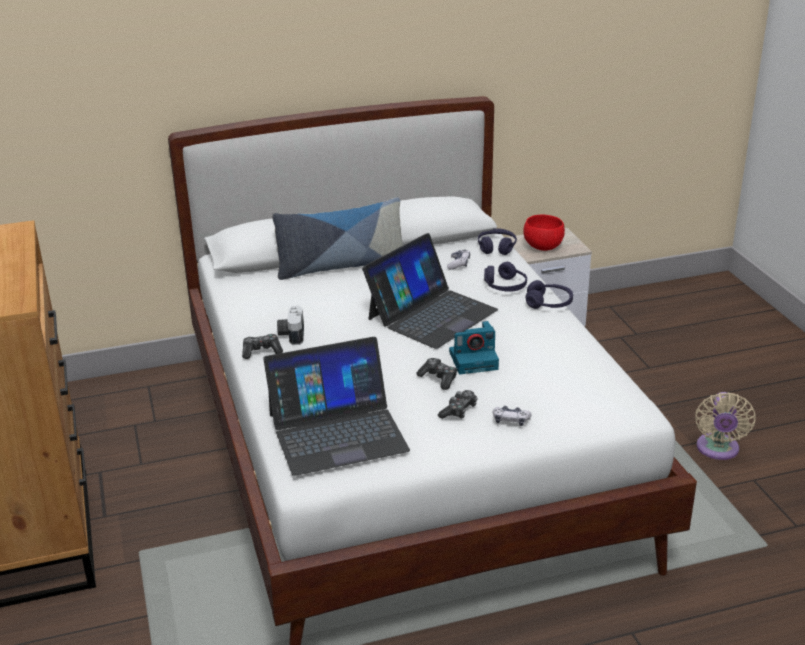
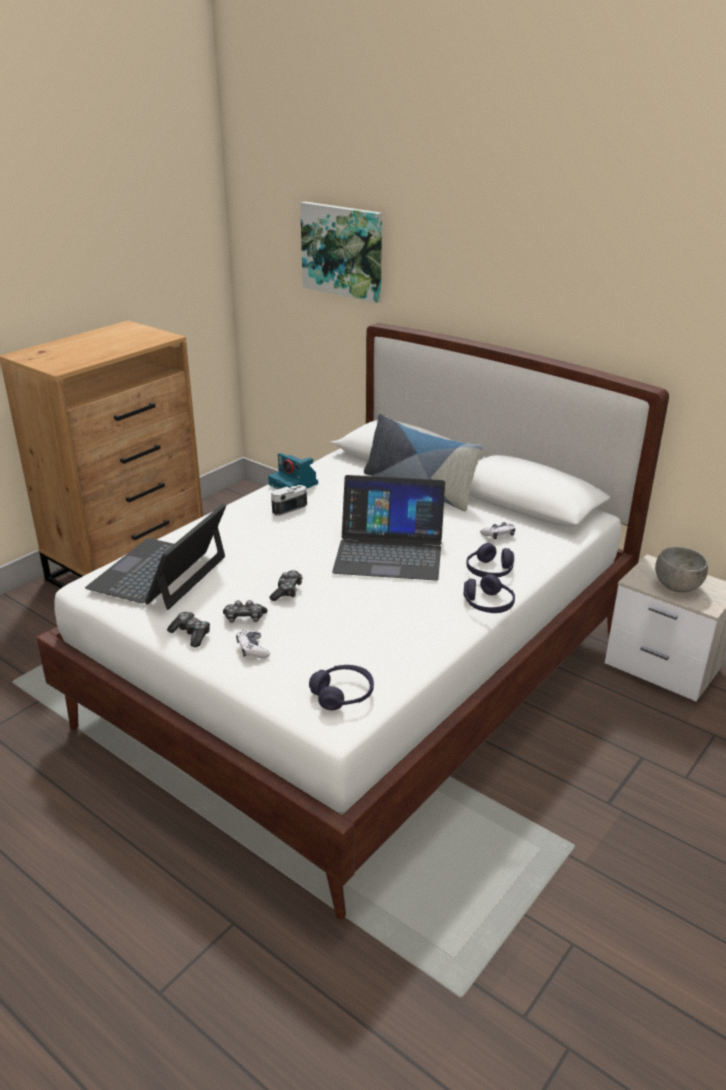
camera: 55 degrees right, 0 degrees up
game controller [242,334,283,359] -> game controller moved to [167,612,210,647]
laptop [263,337,410,476] -> laptop turned 75 degrees clockwise [85,504,226,610]
camera [449,321,499,374] -> camera moved to [268,453,318,489]
purple headphones [478,228,517,255] -> purple headphones moved to [309,665,374,710]
red bowl [524,215,565,251] -> grey bowl [655,547,708,592]
beige fan [695,392,756,460] -> none
none -> picture [300,202,382,303]

